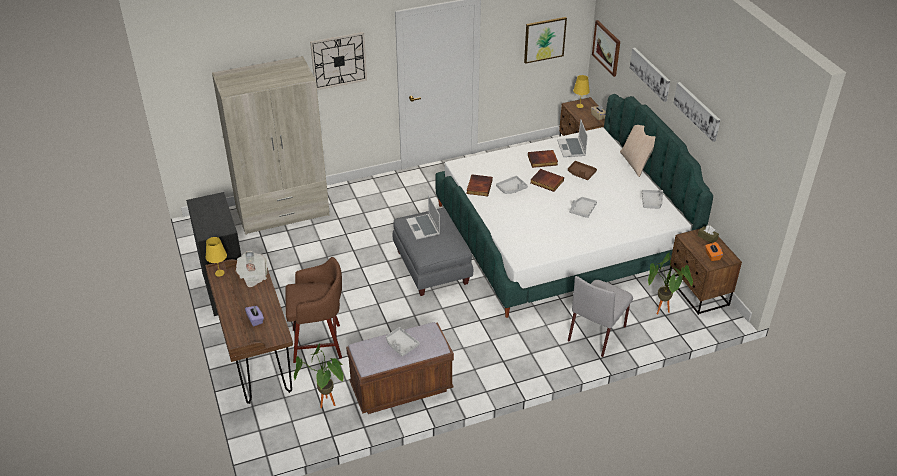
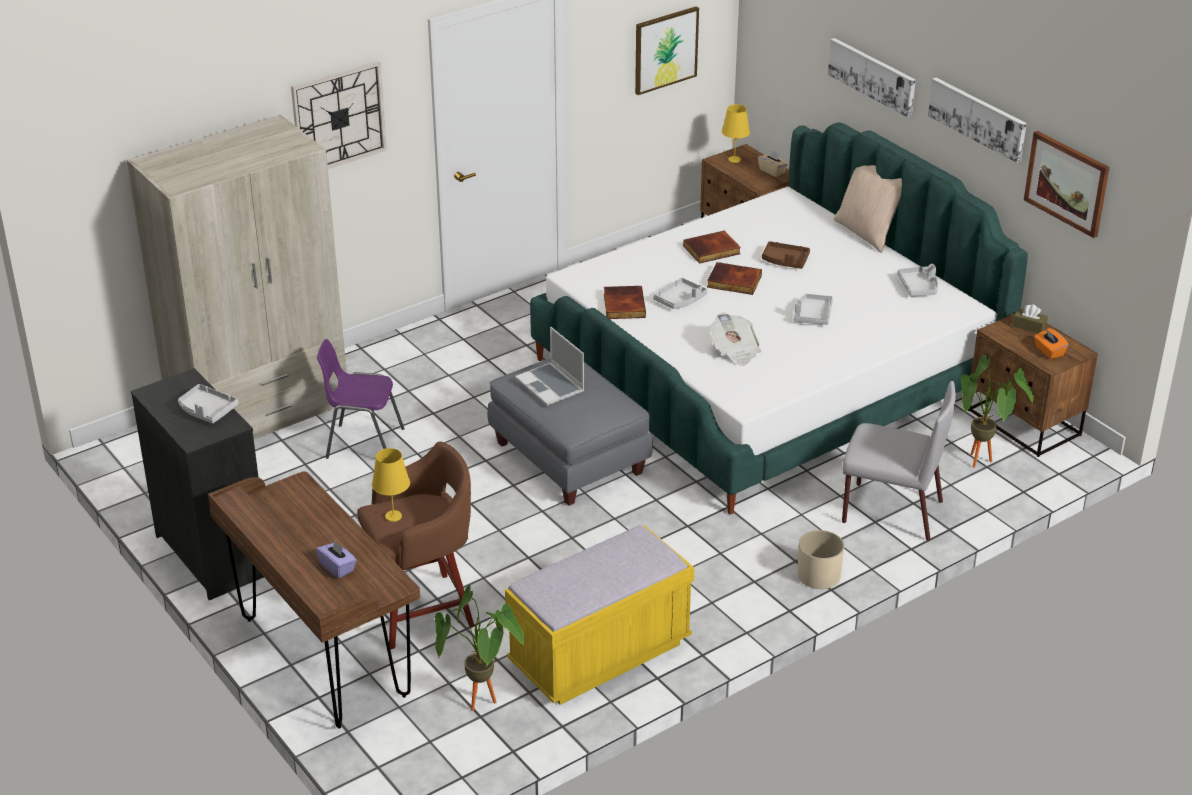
camera: 15 degrees left, 5 degrees down
yellow table lamp [206,237,227,277] -> yellow table lamp moved to [372,448,410,522]
newspaper [236,251,267,287] -> newspaper moved to [709,313,761,366]
brown bench [346,322,454,414] -> yellow bench [505,525,694,705]
grey tray [386,327,419,356] -> grey tray moved to [178,384,239,424]
laptop [557,119,588,157] -> none
grey chair [568,276,633,357] -> grey chair turned 90 degrees counterclockwise [842,381,956,541]
picture [592,20,620,77] -> picture moved to [1024,131,1109,238]
none -> purple chair [317,339,405,459]
none -> beige planter [797,530,844,589]

